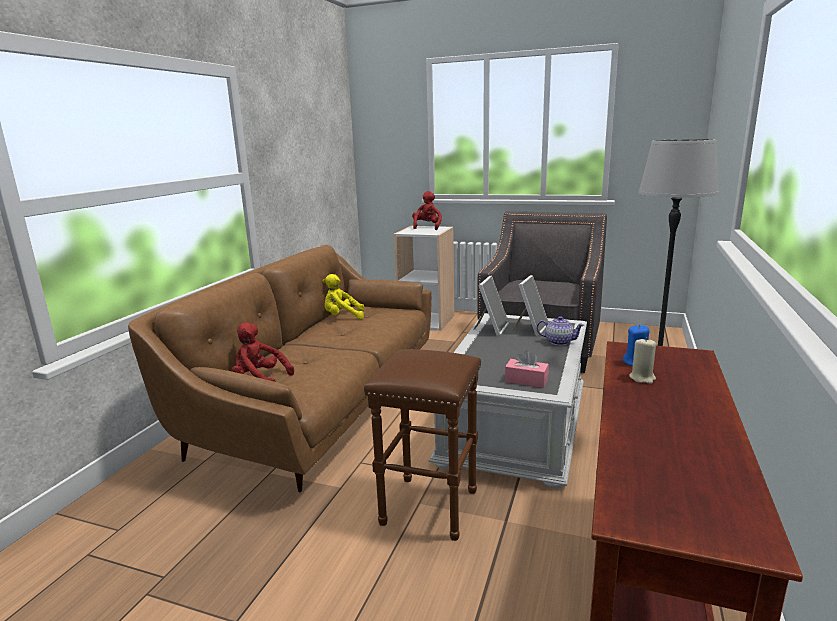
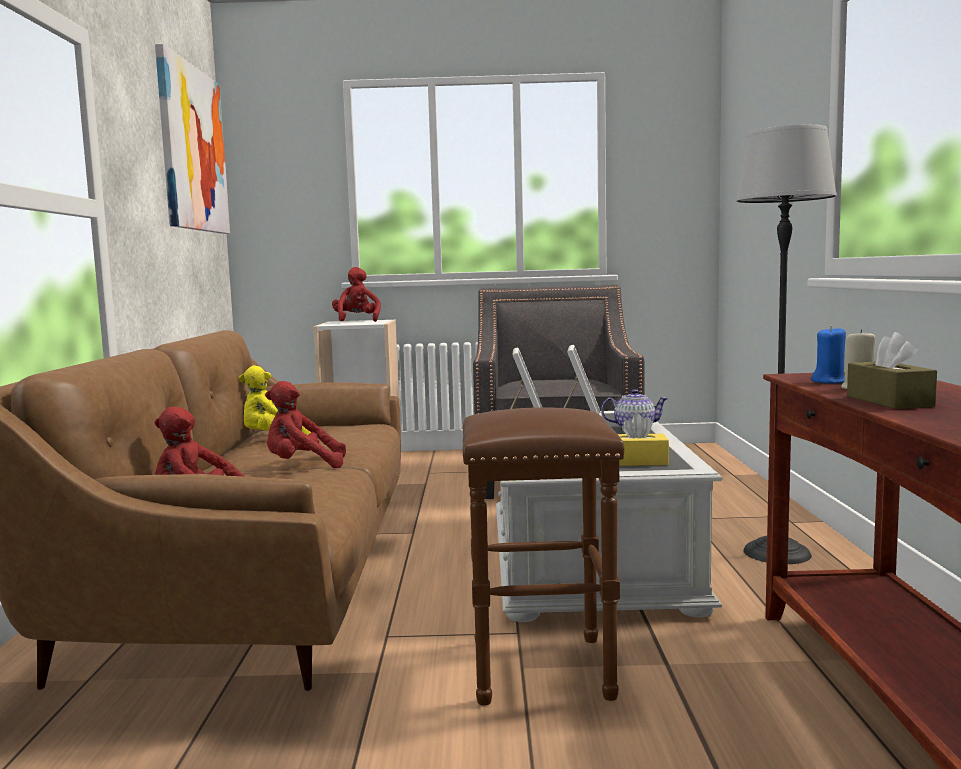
camera: 20 degrees left, 10 degrees down
pink tissue box [505,350,549,388] -> yellow tissue box [618,413,669,466]
none -> picture [155,44,230,234]
none -> red plush toy [265,381,346,468]
none -> brown tissue box [847,332,937,409]

